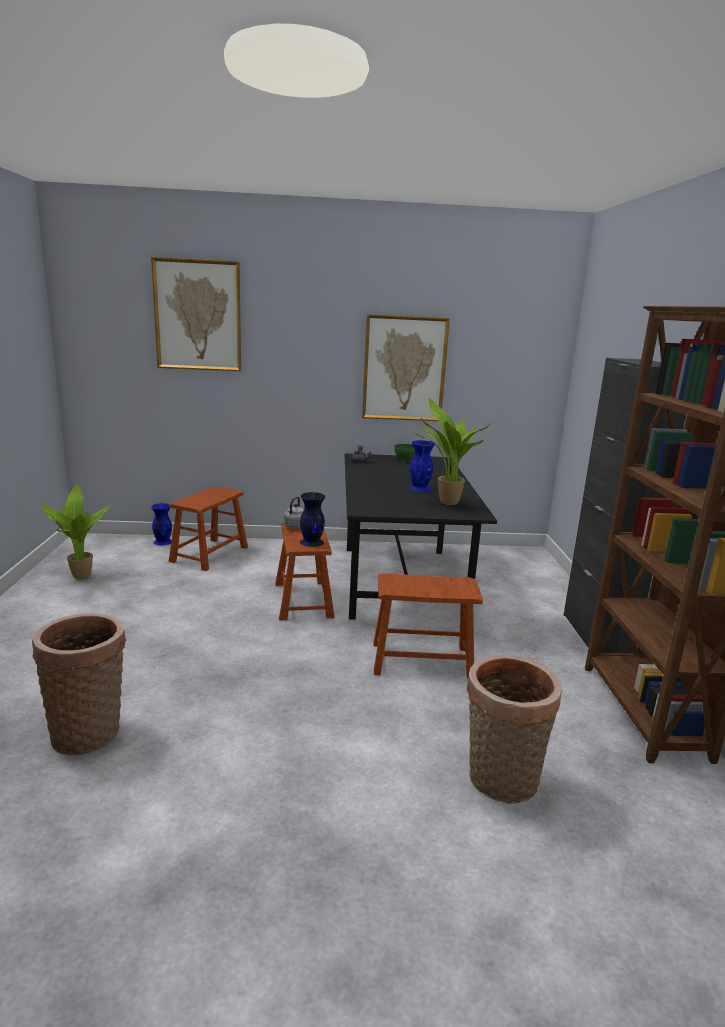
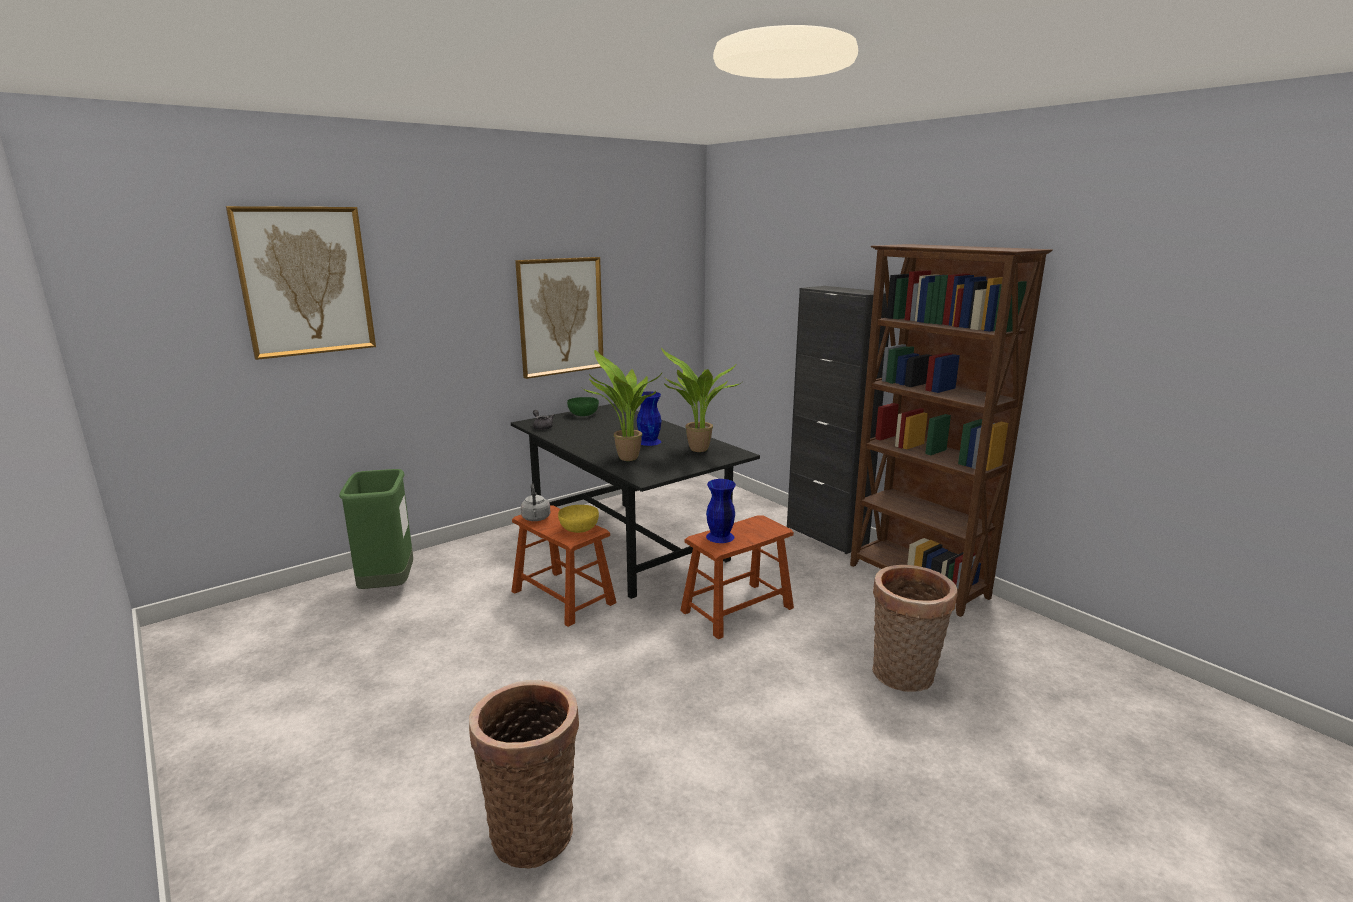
camera: 35 degrees left, 0 degrees up
potted plant [40,484,110,579] -> potted plant moved to [582,350,662,461]
blue vase [151,503,172,546] -> blue vase moved to [706,479,736,543]
brown stool [169,486,248,571] -> green trash can [339,469,413,589]
black vase [300,492,325,547] -> yellow bowl [558,505,599,533]

